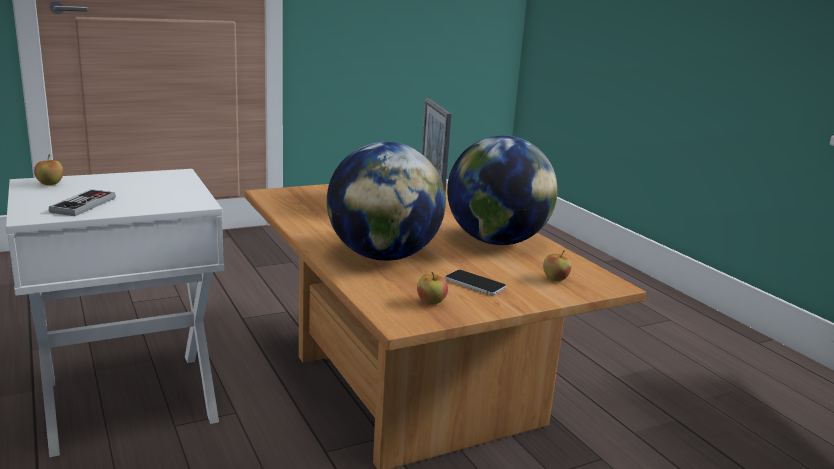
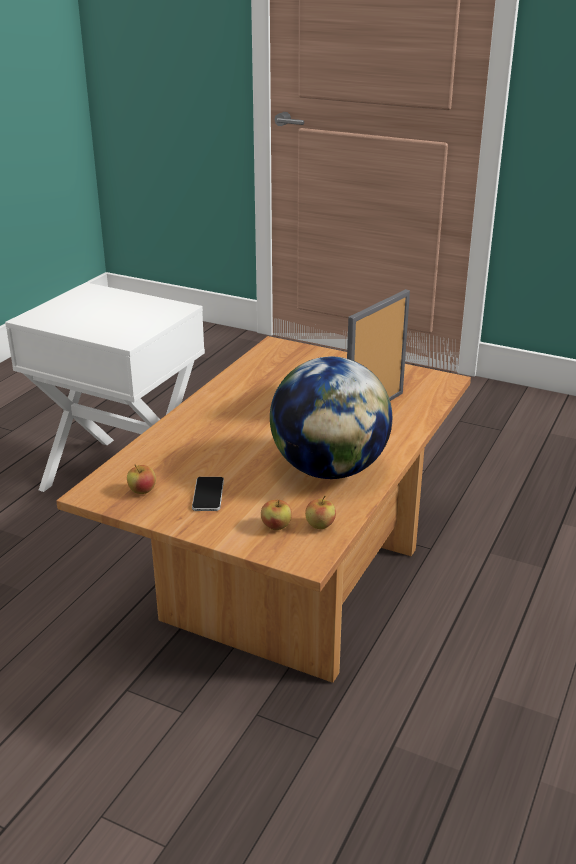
camera: 55 degrees right, 10 degrees up
apple [34,154,64,185] -> apple moved to [305,495,336,529]
game controller [49,189,116,216] -> none
globe [327,142,446,261] -> none

